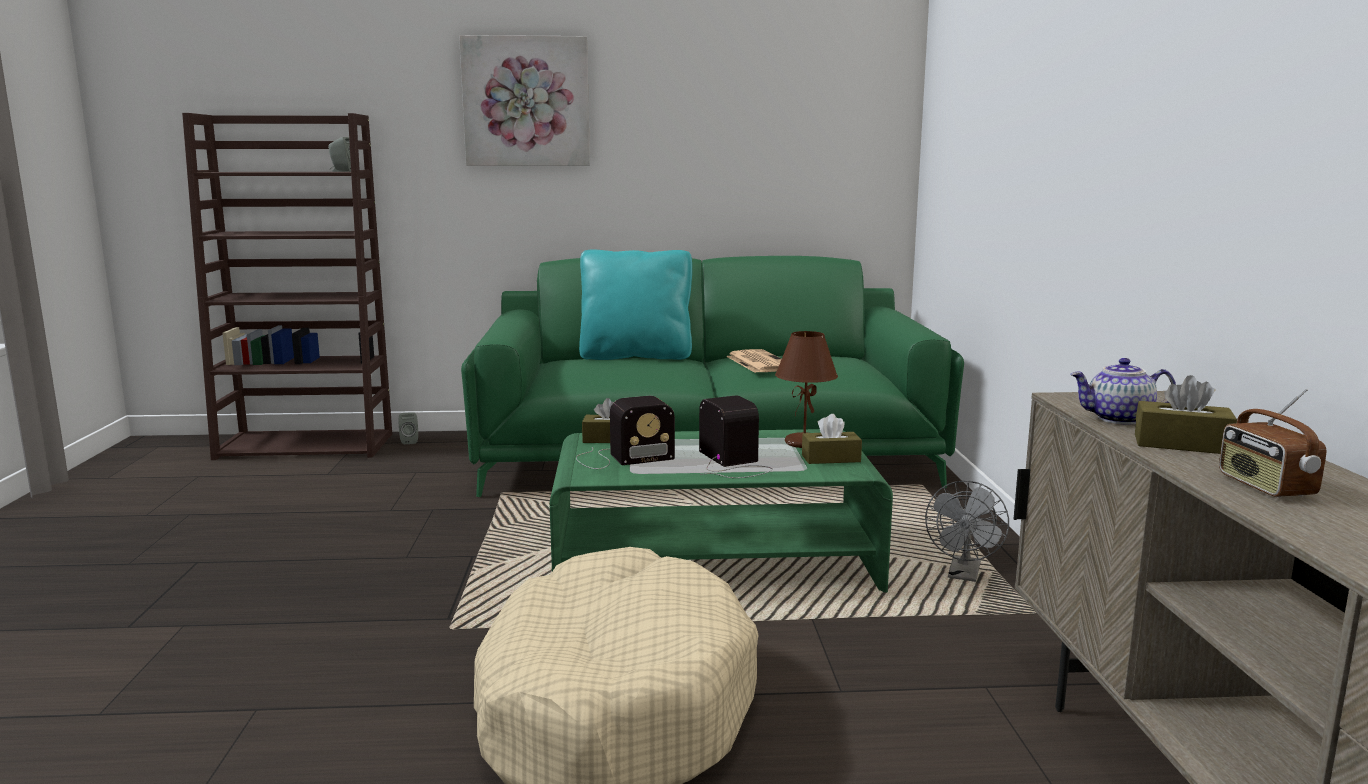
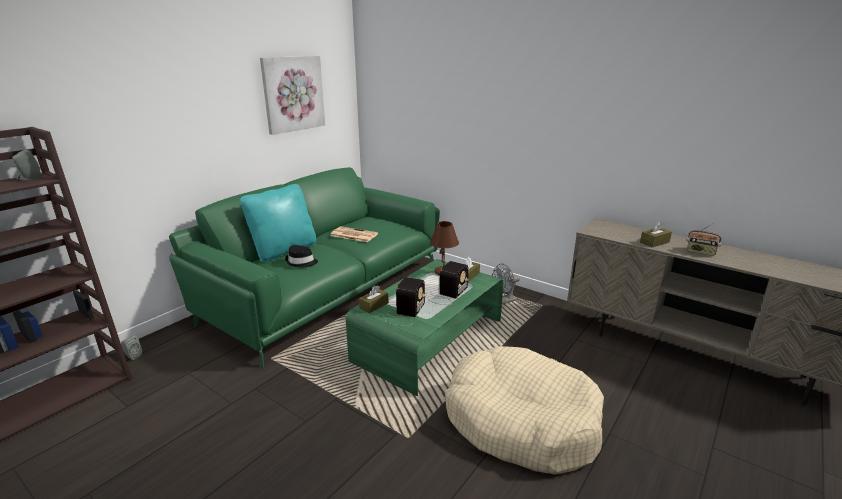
camera: 50 degrees left, 10 degrees up
picture [459,35,590,166] -> picture moved to [260,56,325,135]
radio [699,395,773,478] -> radio turned 105 degrees clockwise [425,261,469,305]
grey fan [925,481,1009,582] -> grey fan turned 90 degrees clockwise [492,264,520,304]
teapot [1070,358,1176,424] -> none
none -> black hat [285,245,318,267]

